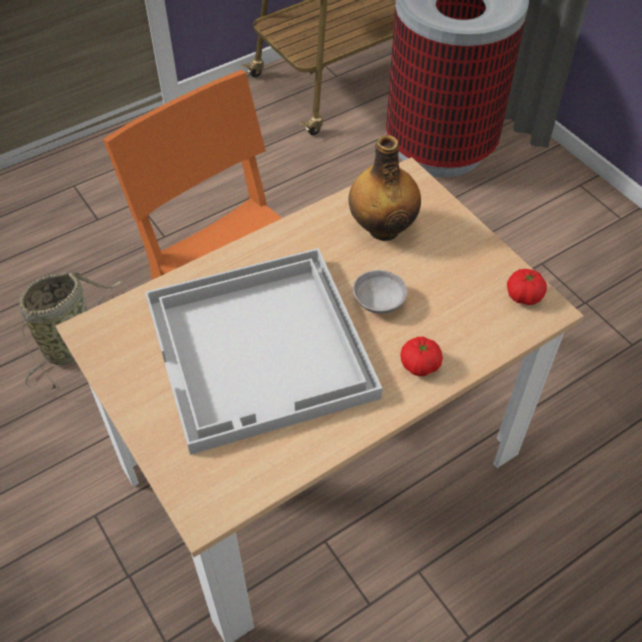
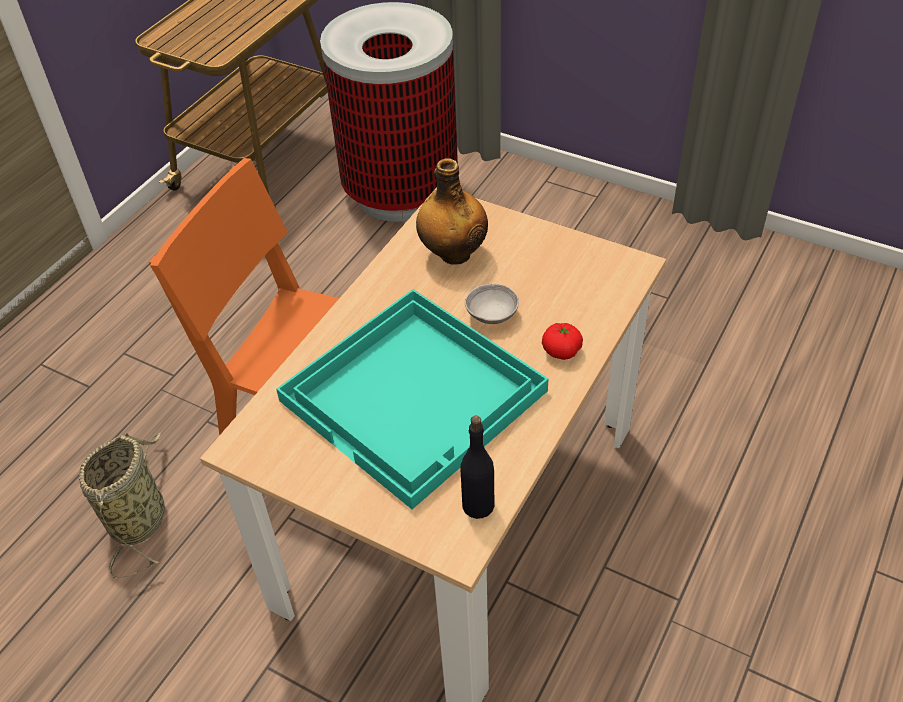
camera: 25 degrees left, 5 degrees down
white tray [145,248,382,455] -> turquoise tray [276,289,548,509]
tomato [507,269,547,305] -> none
none -> black bottle [460,416,494,519]

